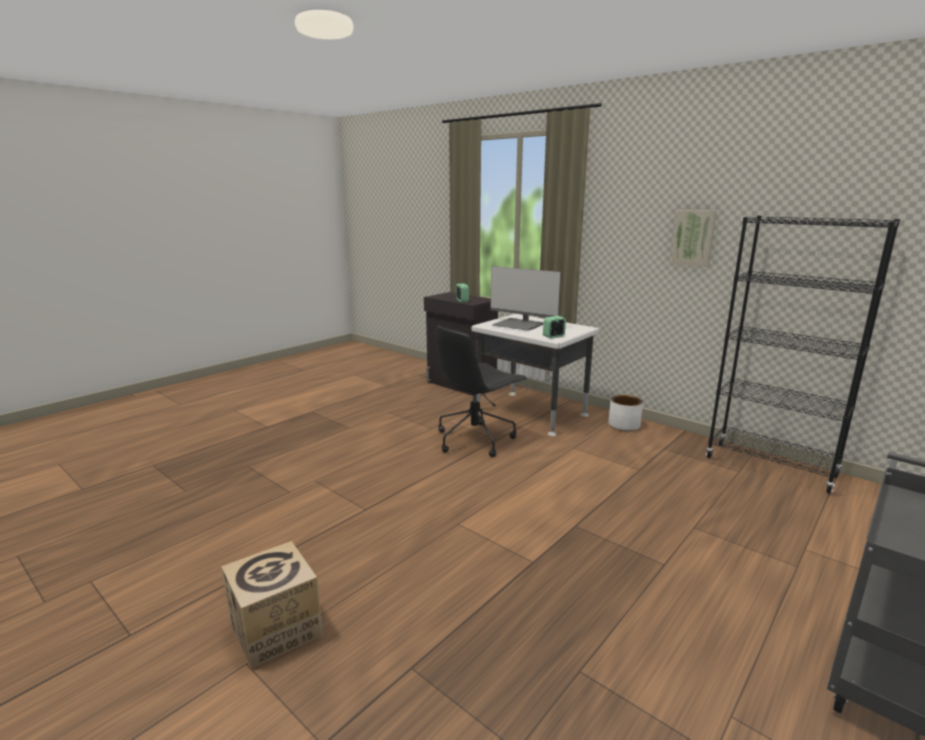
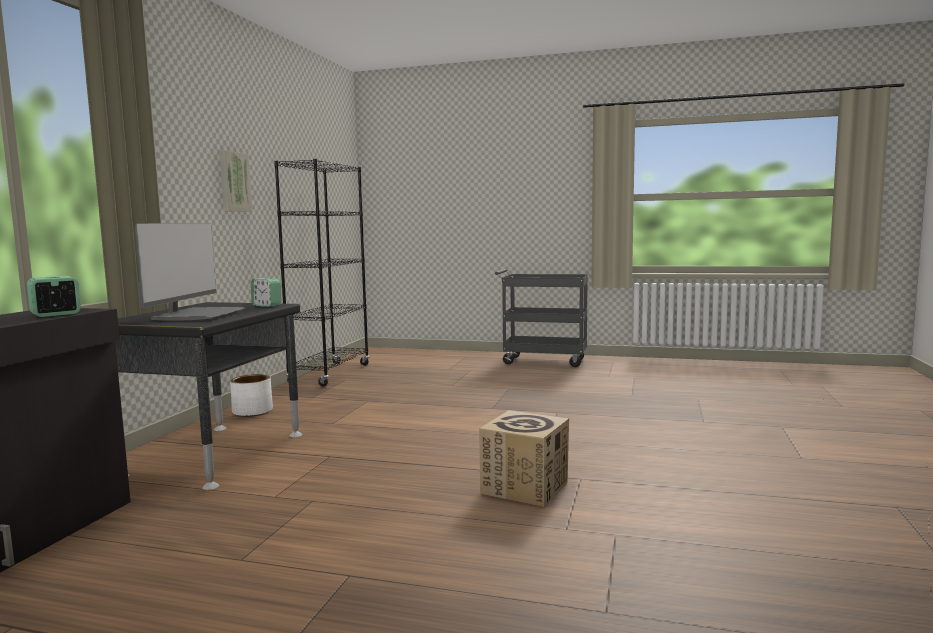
camera: 115 degrees left, 10 degrees down
cardboard box [221,541,323,669] -> cardboard box moved to [479,410,569,507]
black office chair [436,324,527,457] -> none
white desk [471,314,599,436] -> black desk [115,302,303,490]

